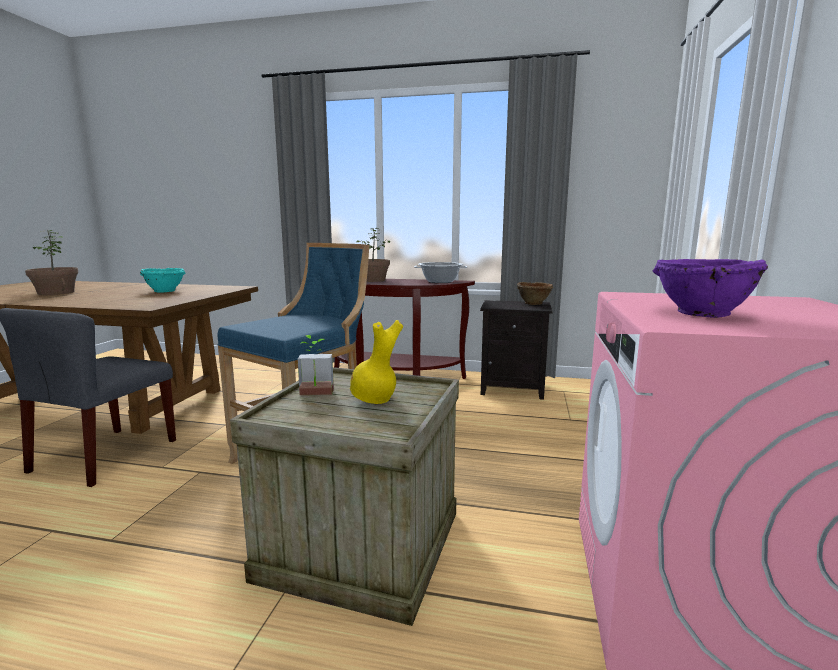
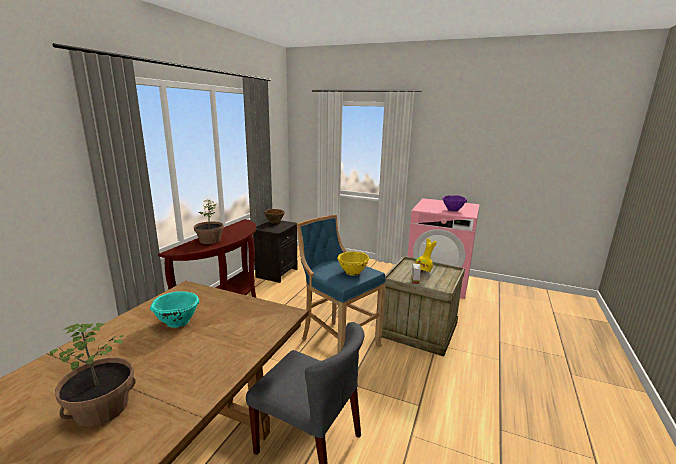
camera: 80 degrees left, 5 degrees up
cooking pot [414,262,467,283] -> none
none -> yellow bowl [337,251,369,276]

